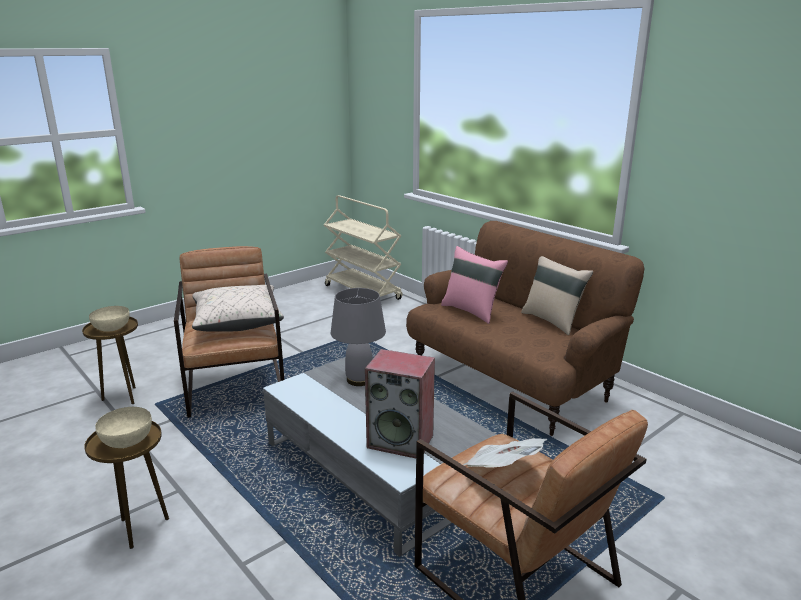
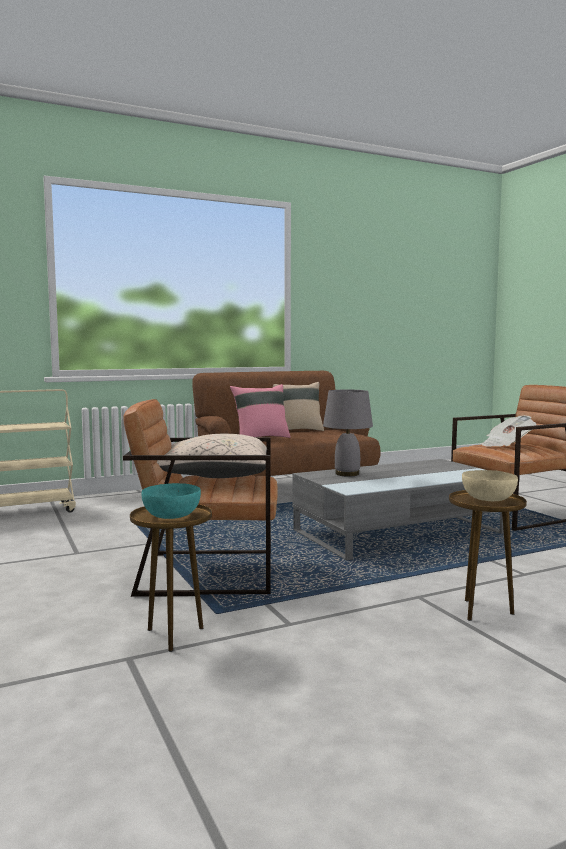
camera: 75 degrees left, 15 degrees down
beige bowl [89,306,130,332] -> turquoise bowl [142,483,201,519]
speaker [365,349,435,458] -> none

